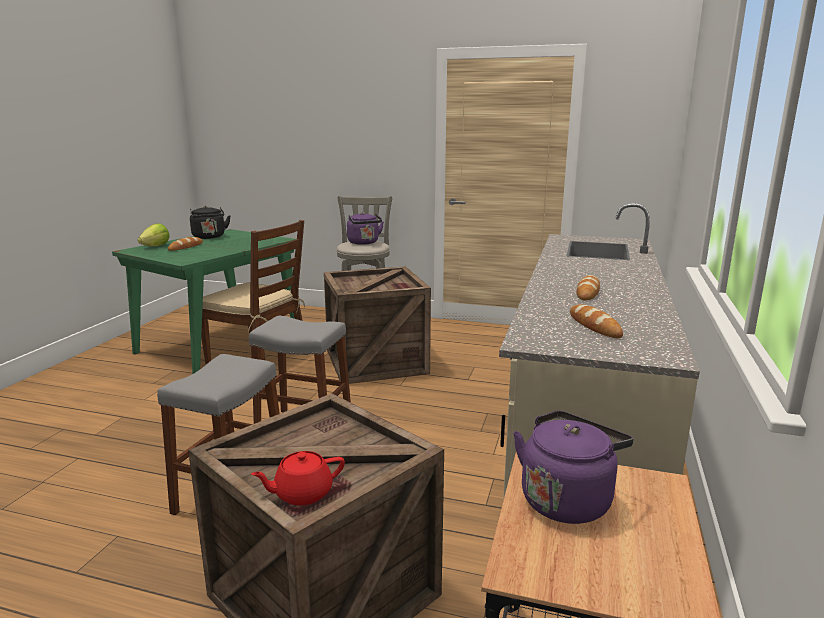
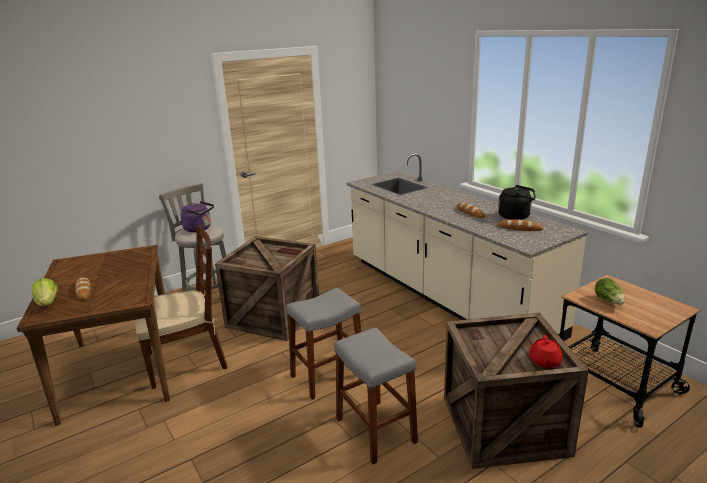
camera: 50 degrees left, 5 degrees up
green dining table [112,229,296,374] -> brown dining table [17,245,170,426]
black kettle [190,206,231,239] -> black kettle moved to [498,185,536,220]
purple kettle [513,411,633,524] -> lettuce [595,278,625,305]

